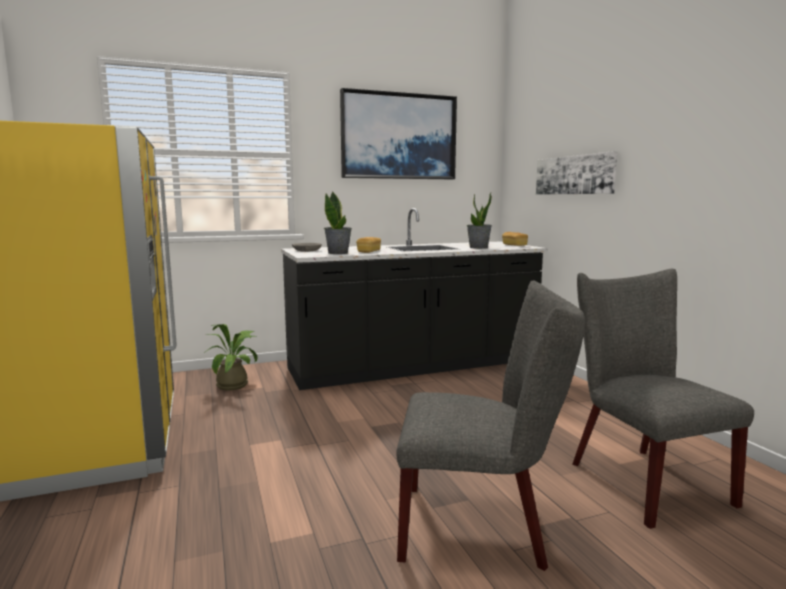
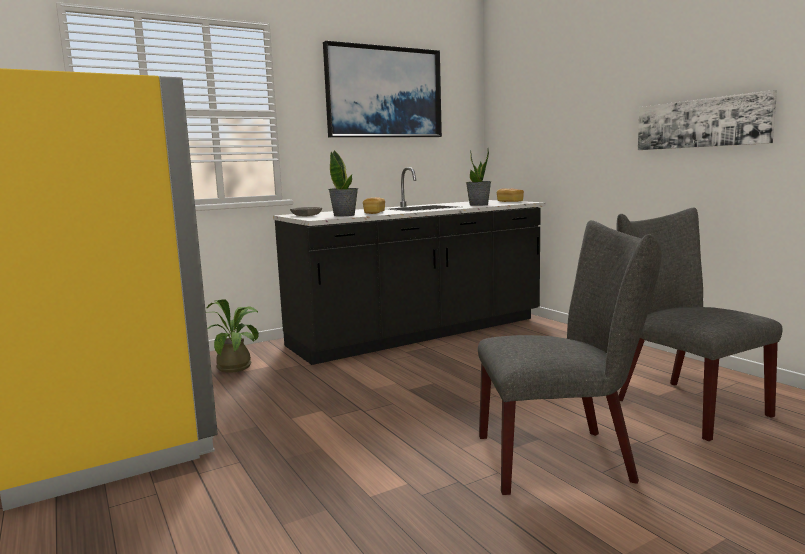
camera: 10 degrees left, 0 degrees up
picture [536,151,618,195] -> picture moved to [638,90,777,150]

